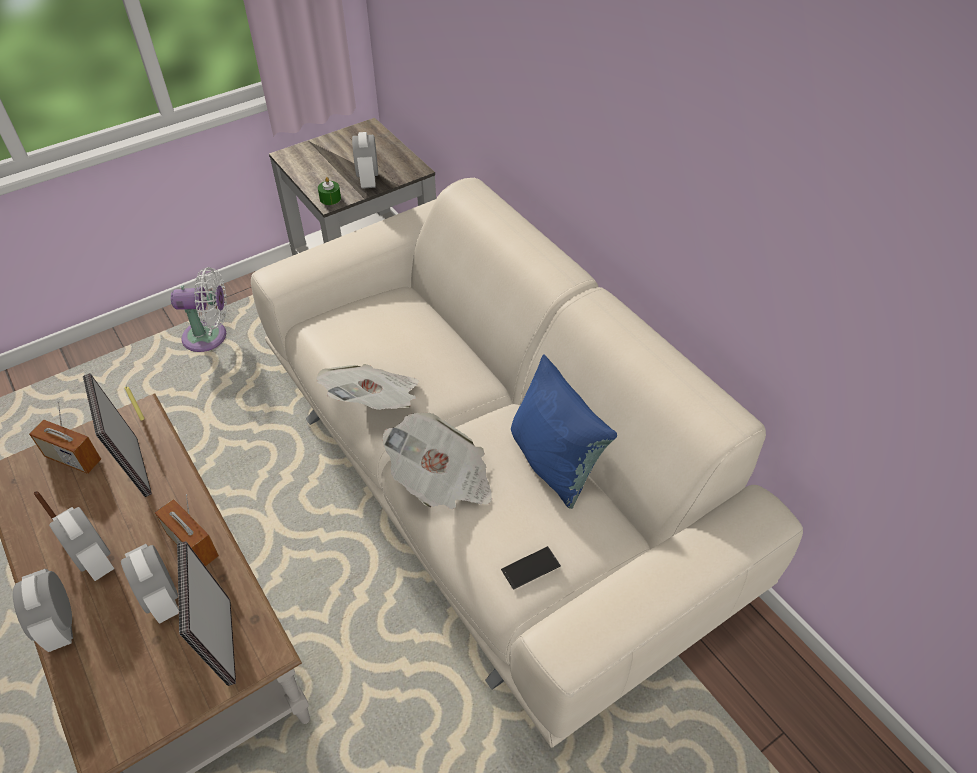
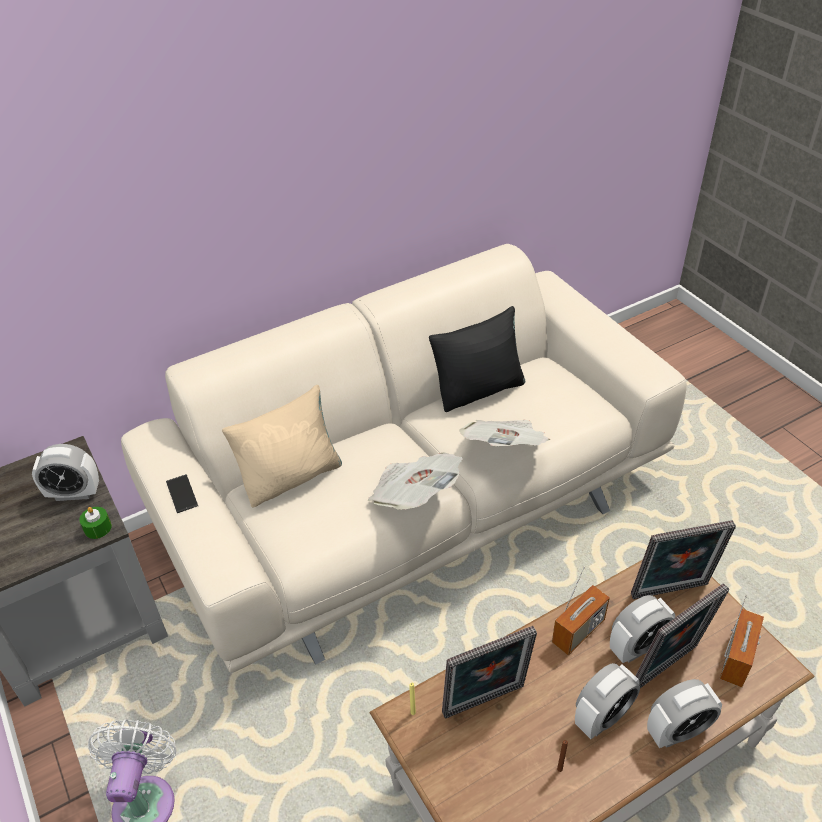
camera: 85 degrees left, 5 degrees down
radio [29,401,101,474] -> radio moved to [720,595,764,687]
phone [501,546,561,590] -> phone moved to [166,474,198,513]
blue pillow [511,354,617,509] -> black pillow [429,306,525,412]
none -> beige pillow [222,385,342,508]
none -> picture frame [636,583,730,688]

